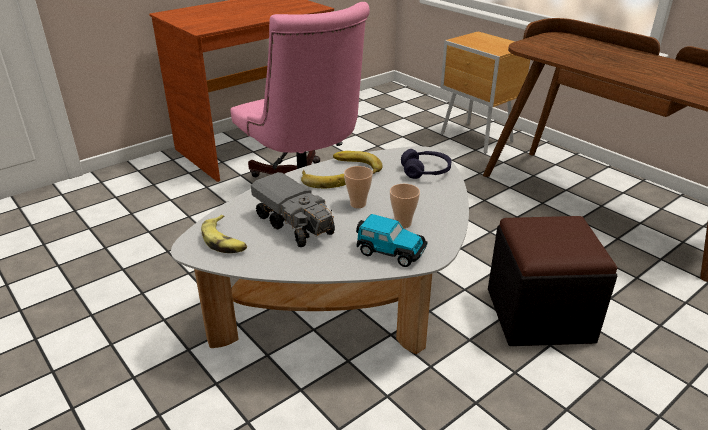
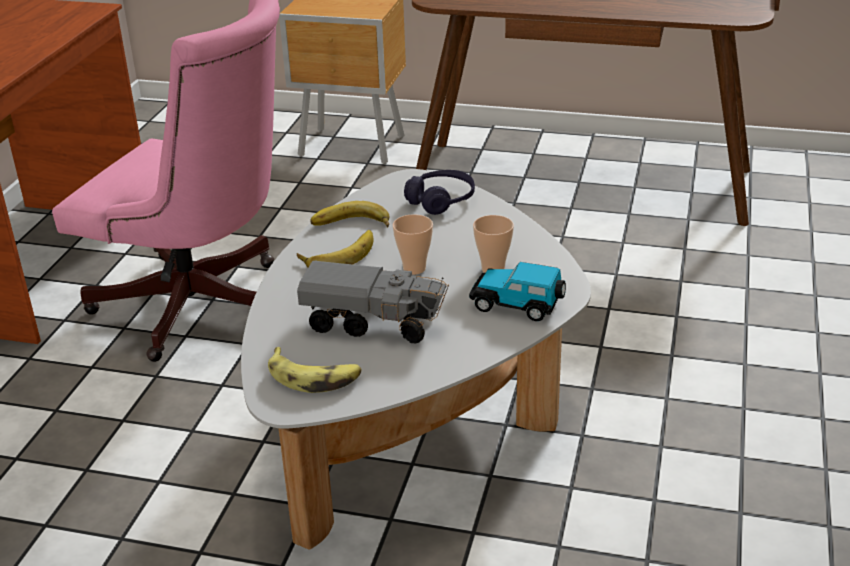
camera: 35 degrees left, 0 degrees up
toy car [356,214,427,267] -> toy car turned 150 degrees counterclockwise [469,262,566,321]
black ottoman [488,216,618,346] -> none

